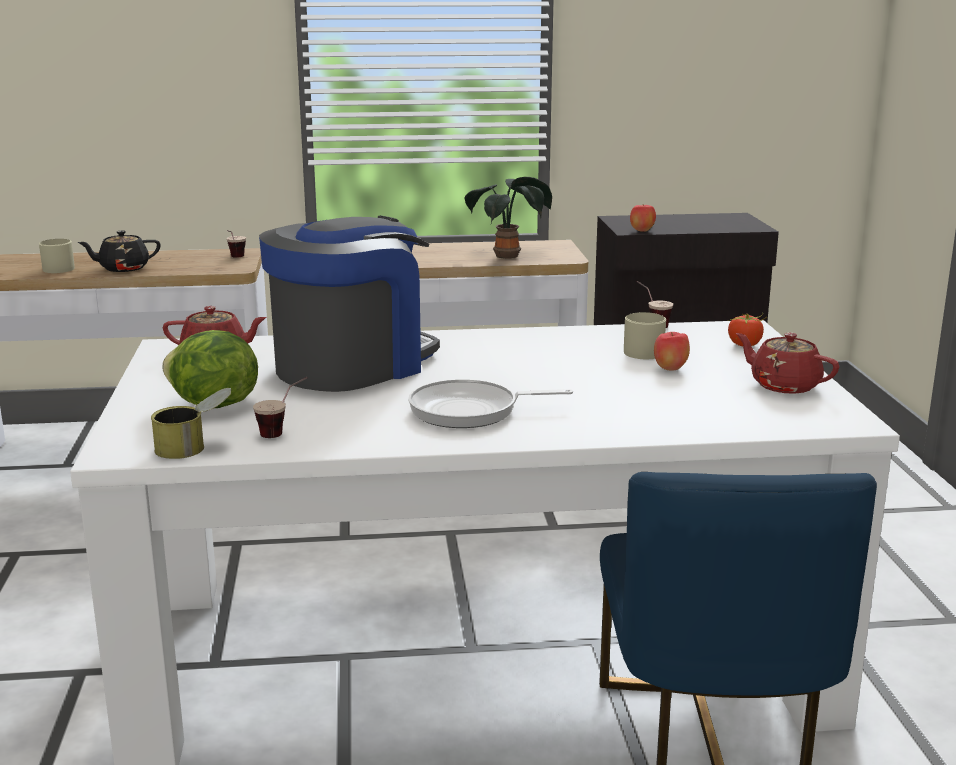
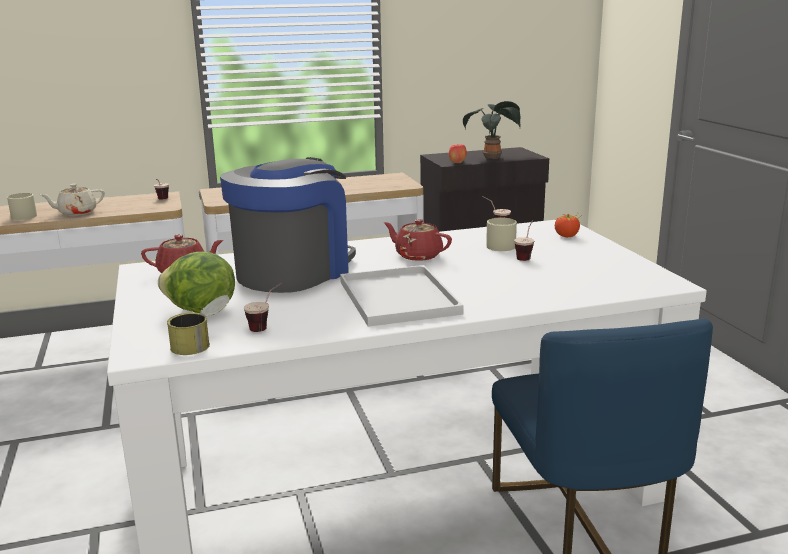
camera: 10 degrees left, 0 degrees up
black teapot [78,230,161,272] -> beige teapot [40,184,105,216]
frying pan [408,379,573,428] -> white tray [340,265,463,327]
potted plant [465,177,552,259] -> potted plant moved to [463,101,520,159]
apple [654,332,690,370] -> cup [514,220,534,261]
red teapot [736,333,839,394] -> red teapot moved to [383,219,452,261]

